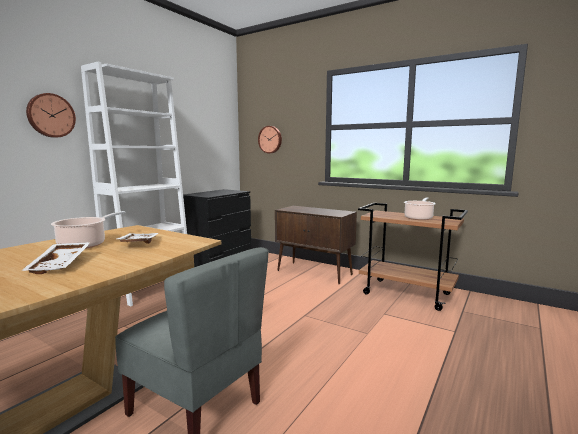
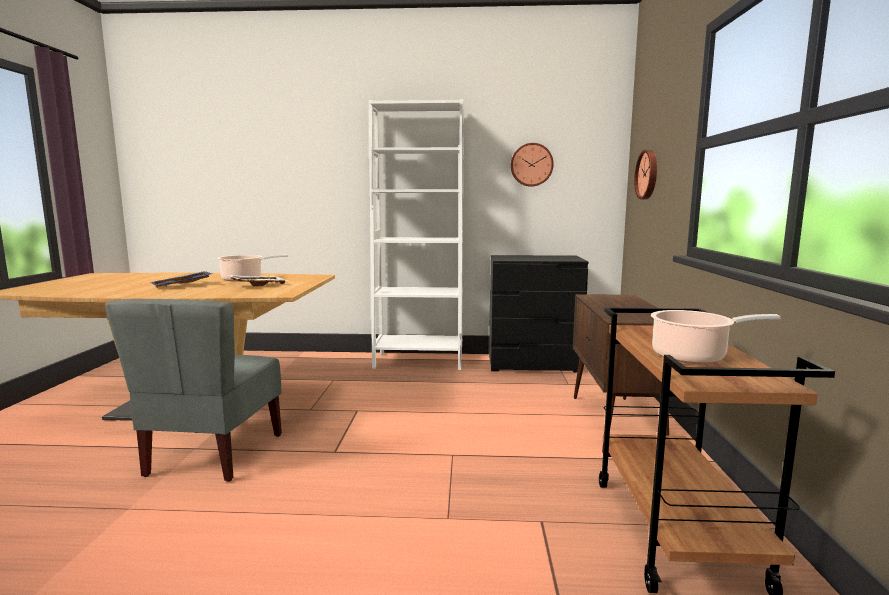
camera: 60 degrees right, 0 degrees up
white tray [21,242,91,274] -> blue tray [150,271,212,288]
wall clock [26,93,76,138] -> wall clock moved to [510,143,554,187]

